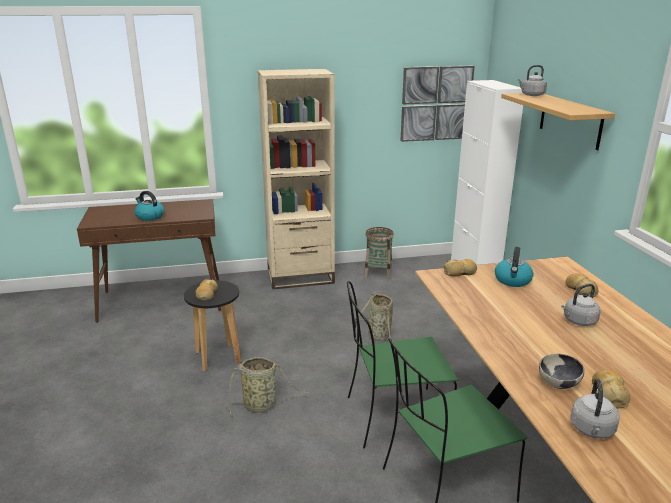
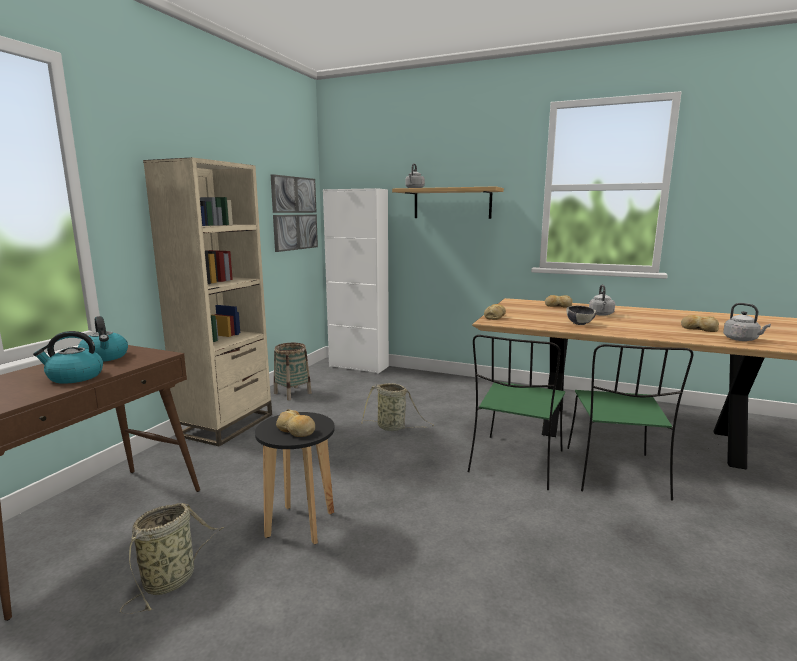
camera: 55 degrees left, 10 degrees down
basket [225,357,309,414] -> basket moved to [120,503,225,614]
kettle [495,247,534,287] -> kettle moved to [78,316,128,362]
bowl [539,353,584,389] -> bowl moved to [566,305,597,325]

